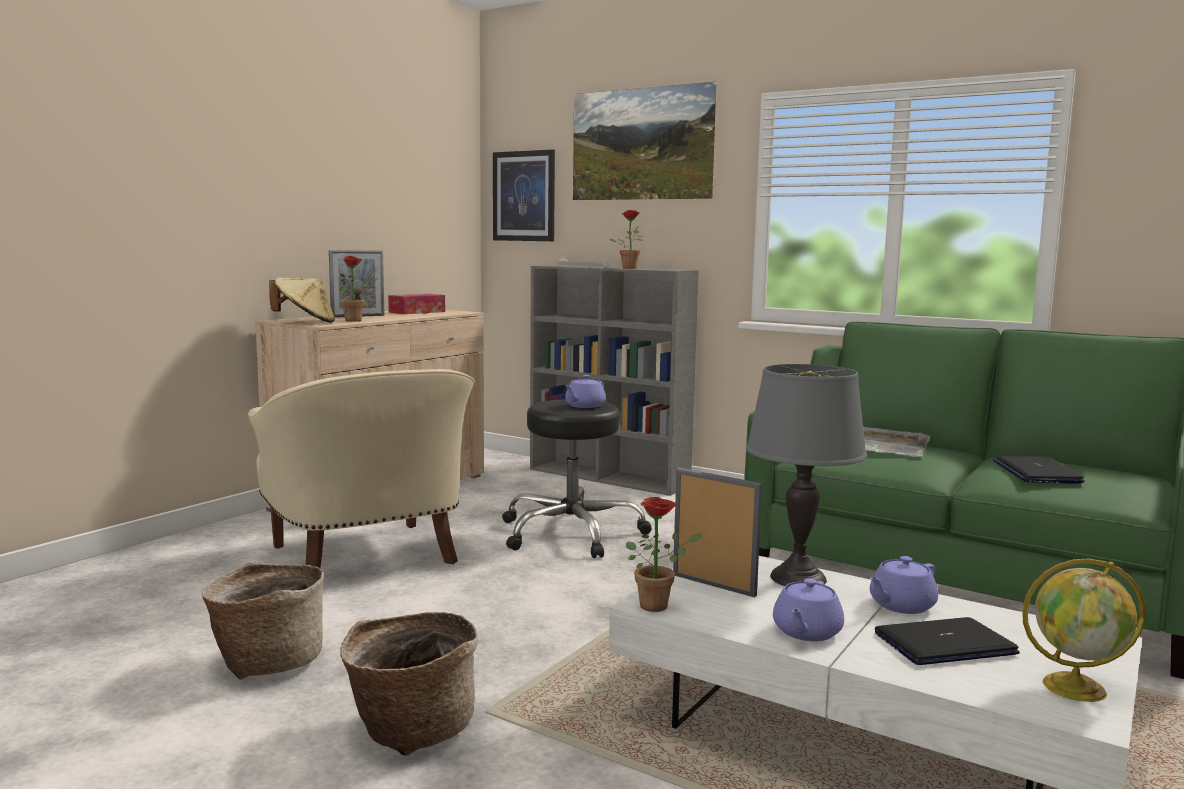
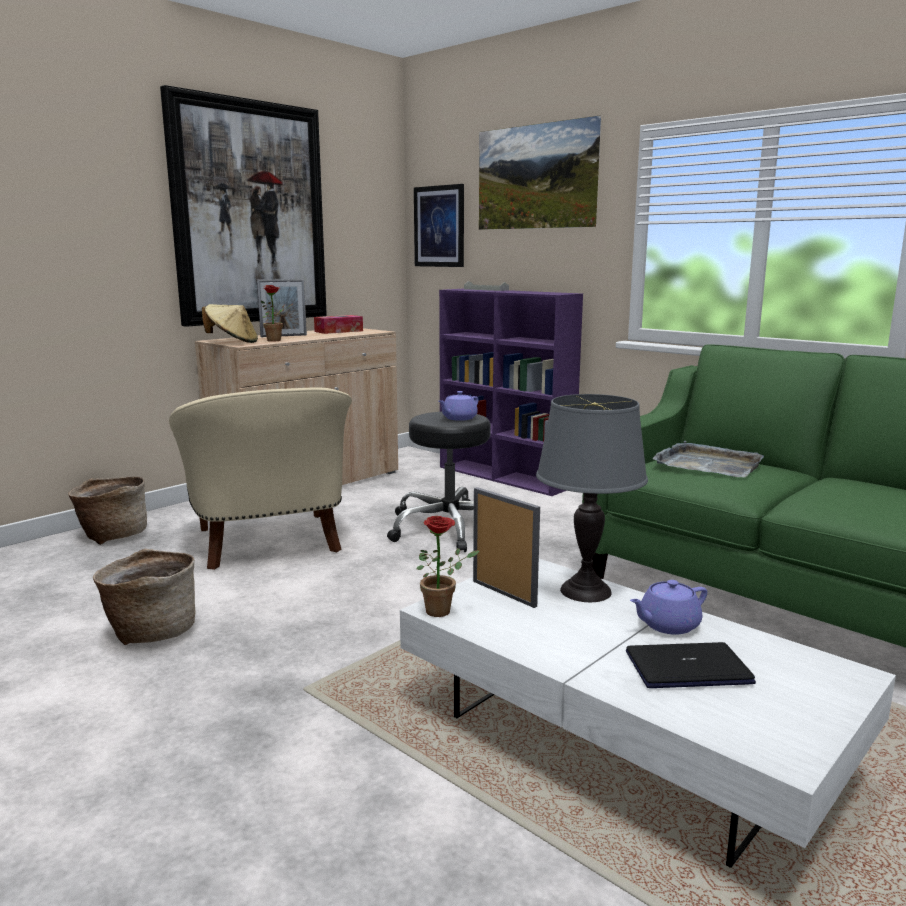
camera: 10 degrees right, 5 degrees up
basket [340,612,478,756] -> basket moved to [68,477,147,545]
grey bookcase [530,265,699,496] -> purple bookcase [439,289,583,496]
potted plant [610,210,643,269] -> none
purple teapot [773,578,844,641] -> none
laptop [993,456,1085,484] -> none
globe [1022,558,1146,702] -> none
none -> picture [160,85,327,327]

